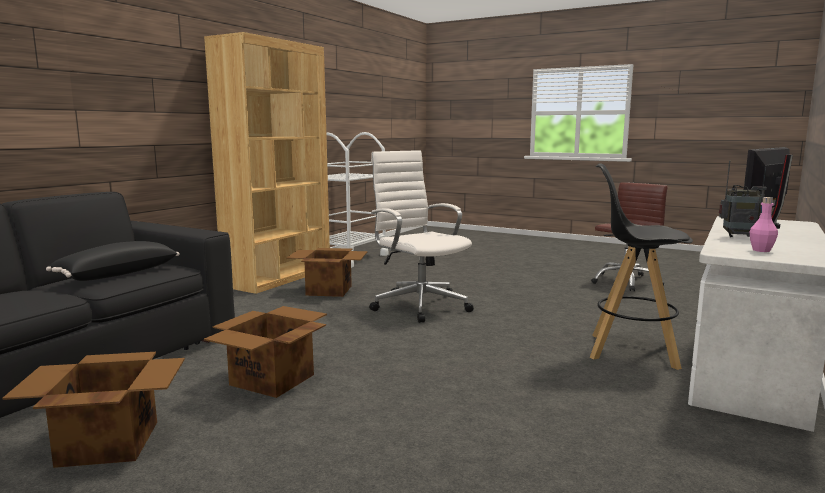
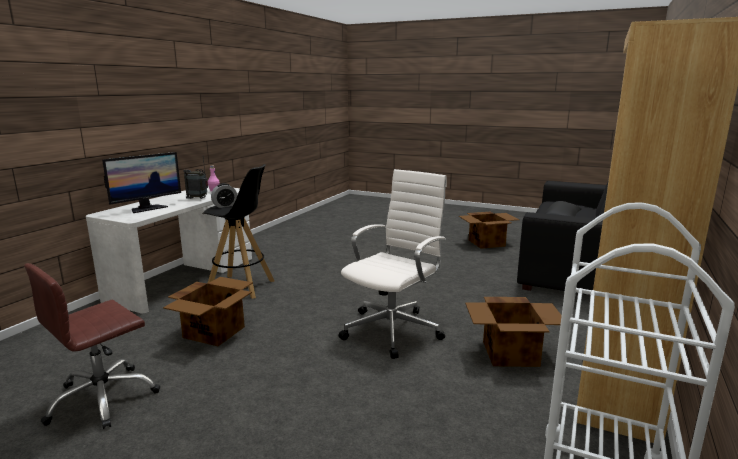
camera: 175 degrees right, 5 degrees up
cardboard box [204,306,327,398] -> cardboard box moved to [163,277,253,346]
white office chair [369,150,474,323] -> white office chair turned 105 degrees counterclockwise [339,169,447,359]
none -> alarm clock [211,183,238,208]

